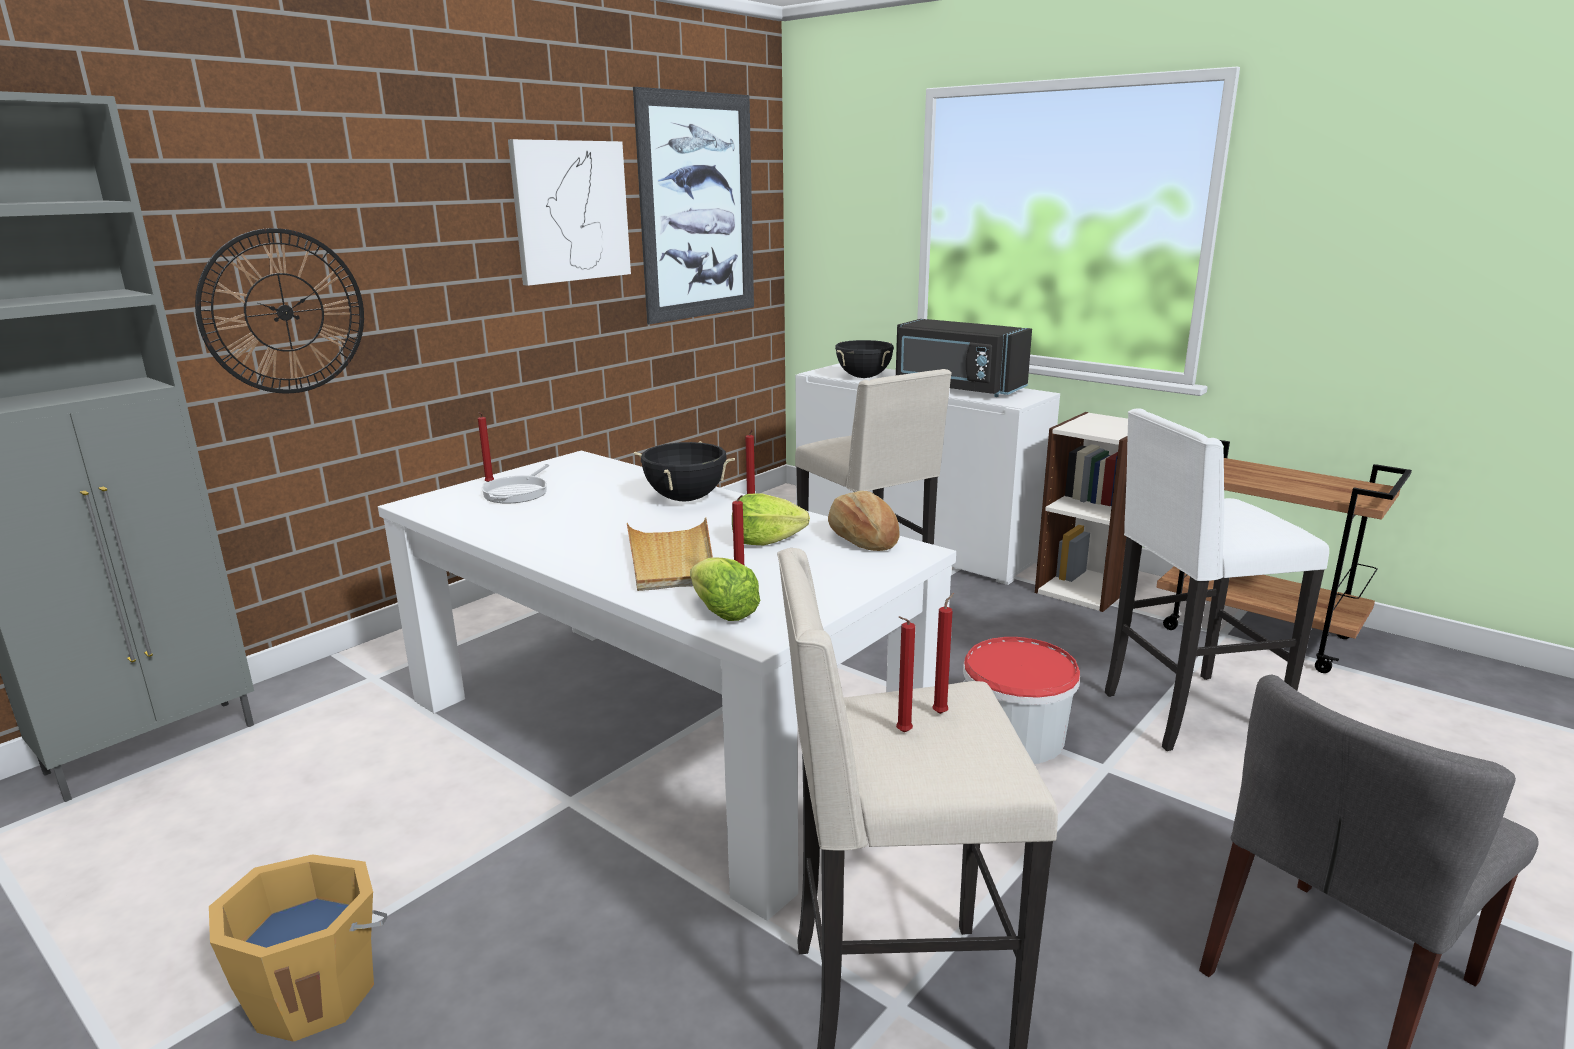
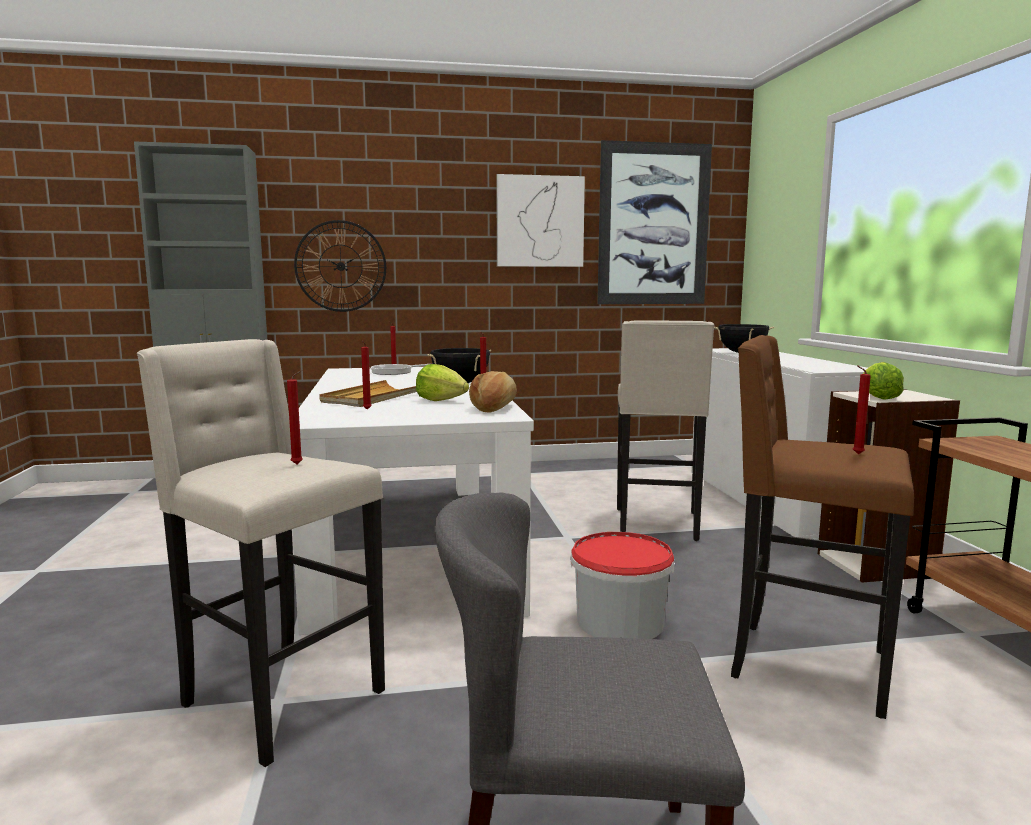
camera: 40 degrees right, 10 degrees down
orange bucket [209,854,388,1042] -> none
lettuce [690,557,760,621] -> lettuce moved to [863,362,904,400]
black microwave [896,319,1032,397] -> none
red candle [896,616,915,732] -> red candle moved to [853,365,871,454]
white stool [1105,408,1329,751] -> brown stool [731,335,914,719]

